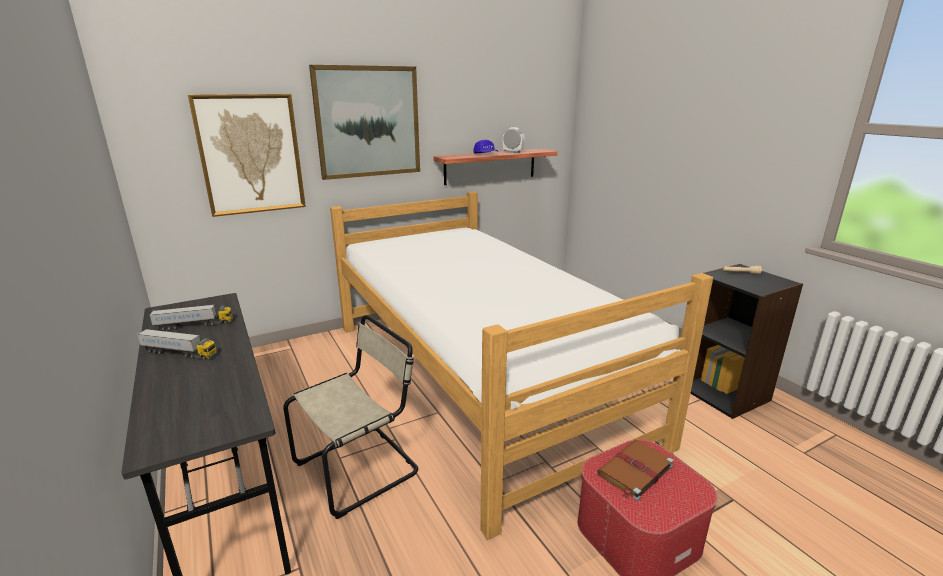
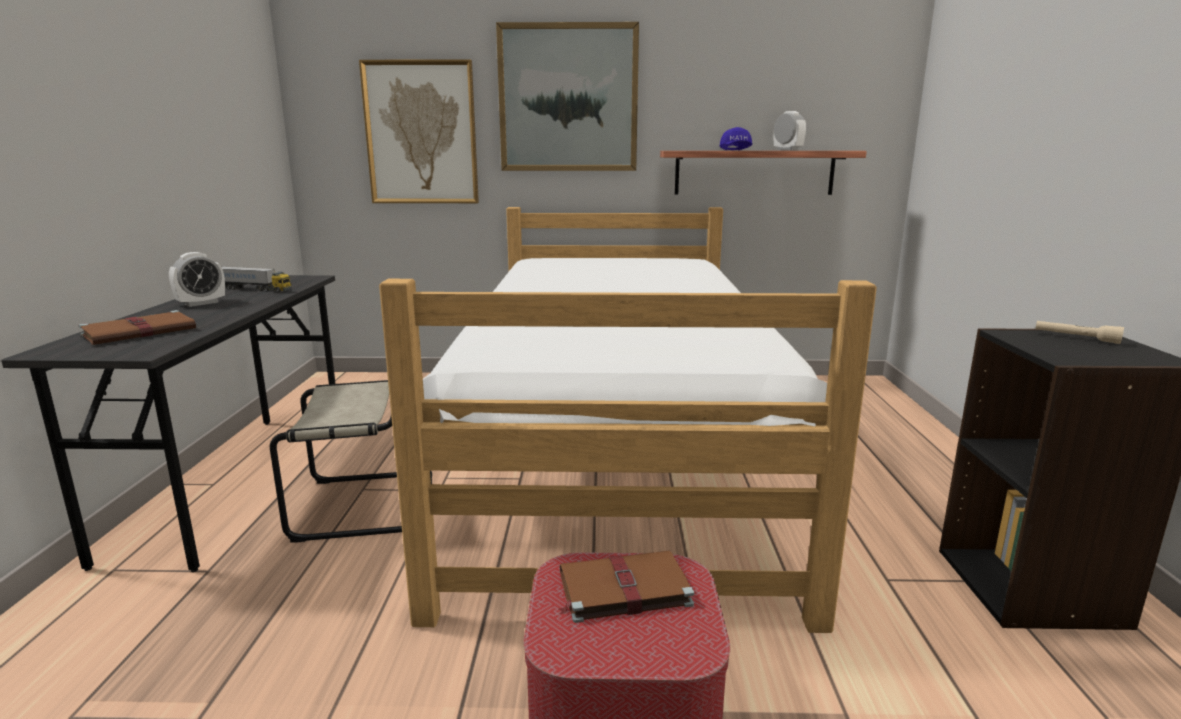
camera: 30 degrees right, 5 degrees down
toy truck [137,329,217,360] -> alarm clock [169,252,225,307]
none -> brown book [78,310,196,345]

